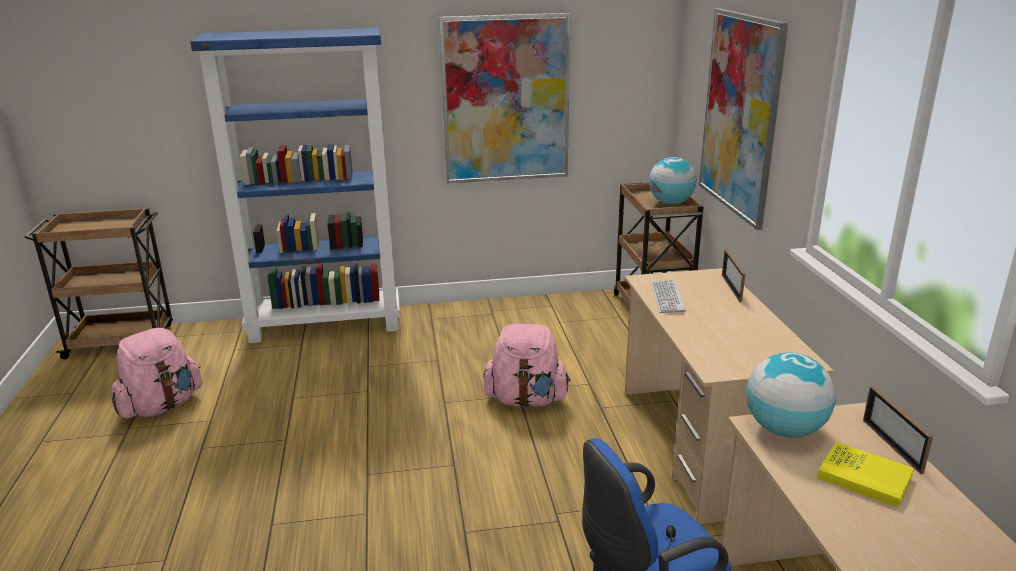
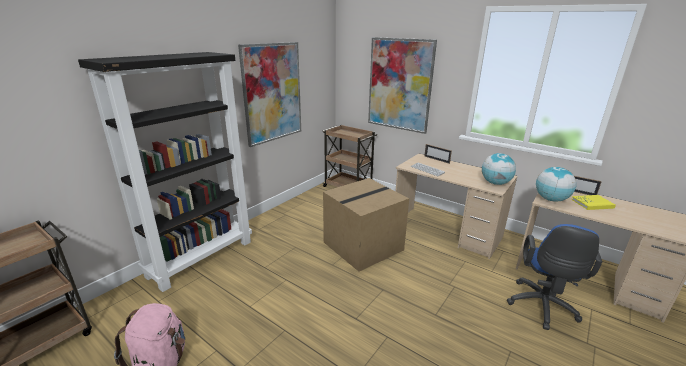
camera: 45 degrees left, 0 degrees up
blue bookcase [190,28,400,343] -> black bookcase [78,52,252,292]
pink backpack [483,324,571,407] -> cardboard box [323,178,409,272]
globe [649,157,697,204] -> globe moved to [482,153,516,185]

